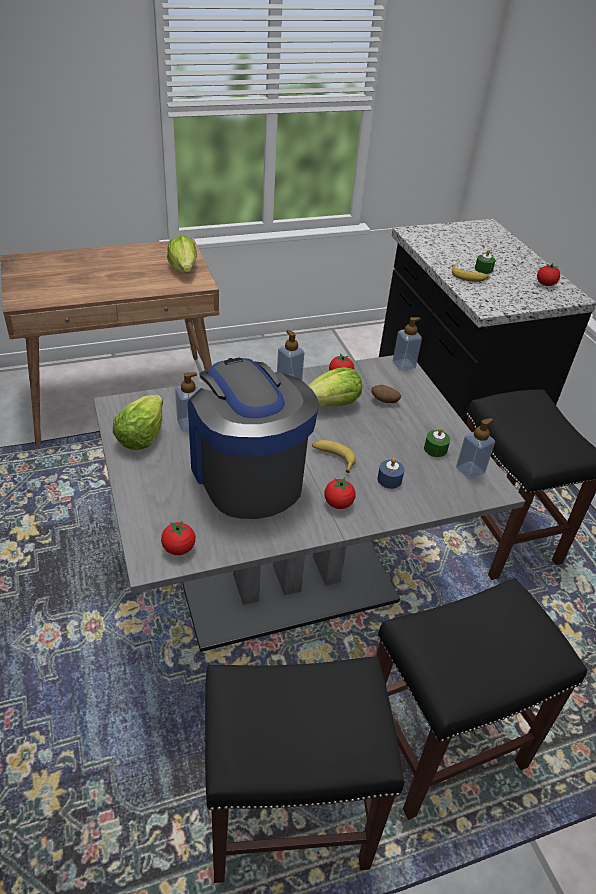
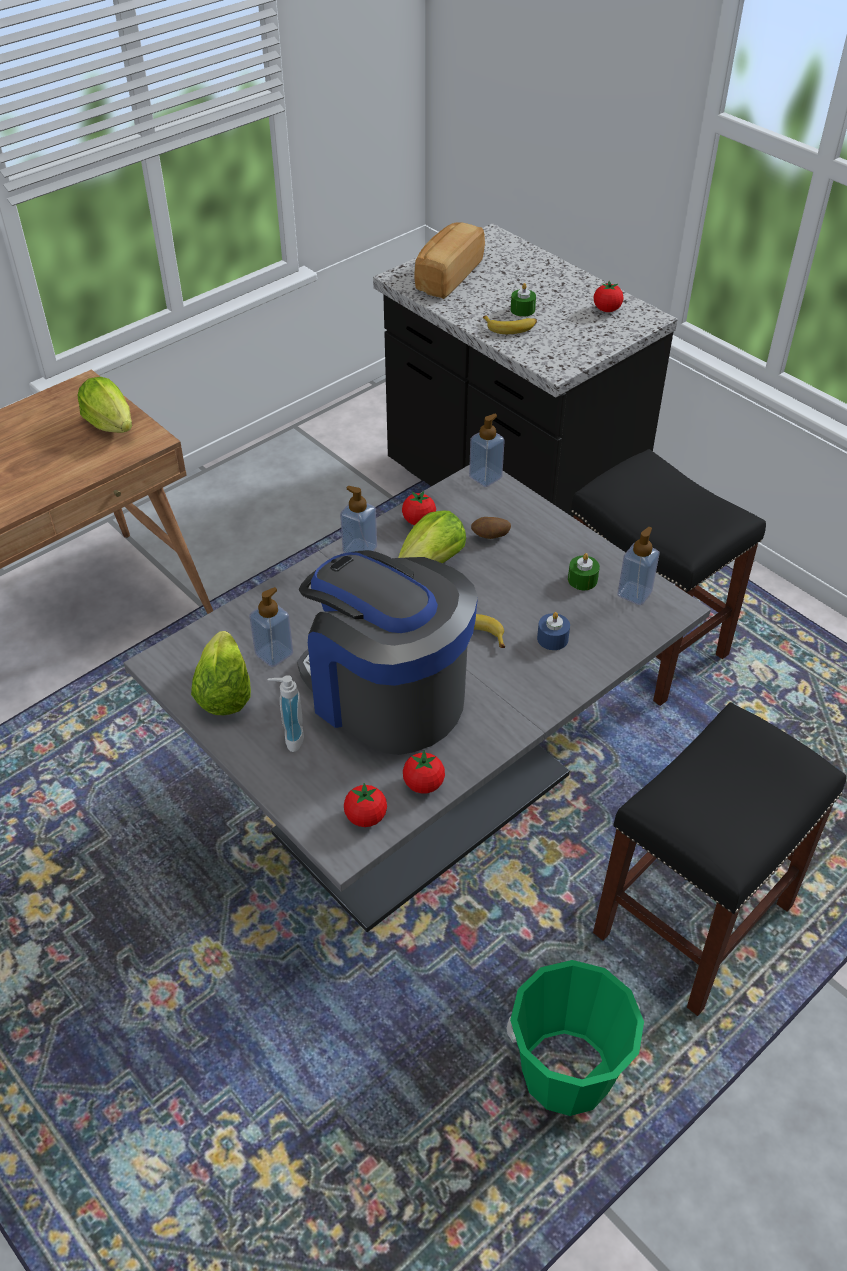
camera: 20 degrees left, 5 degrees up
black stool [205,656,404,883] -> green bucket [507,960,644,1116]
tomato [325,478,356,509] -> tomato moved to [403,750,445,794]
none -> soap dispenser [268,675,304,752]
none -> bread [414,222,485,299]

